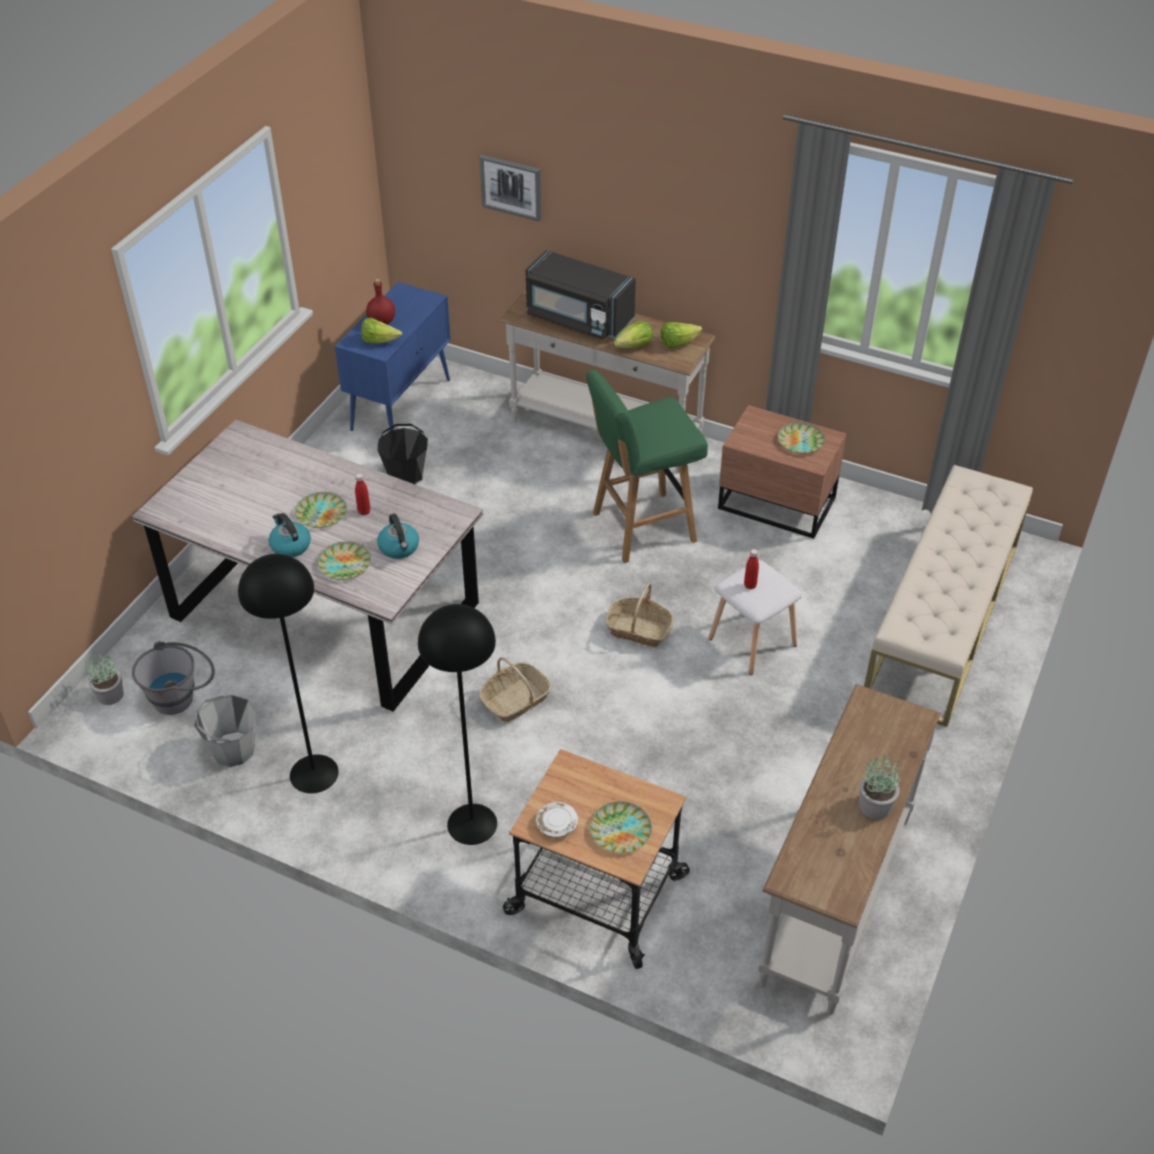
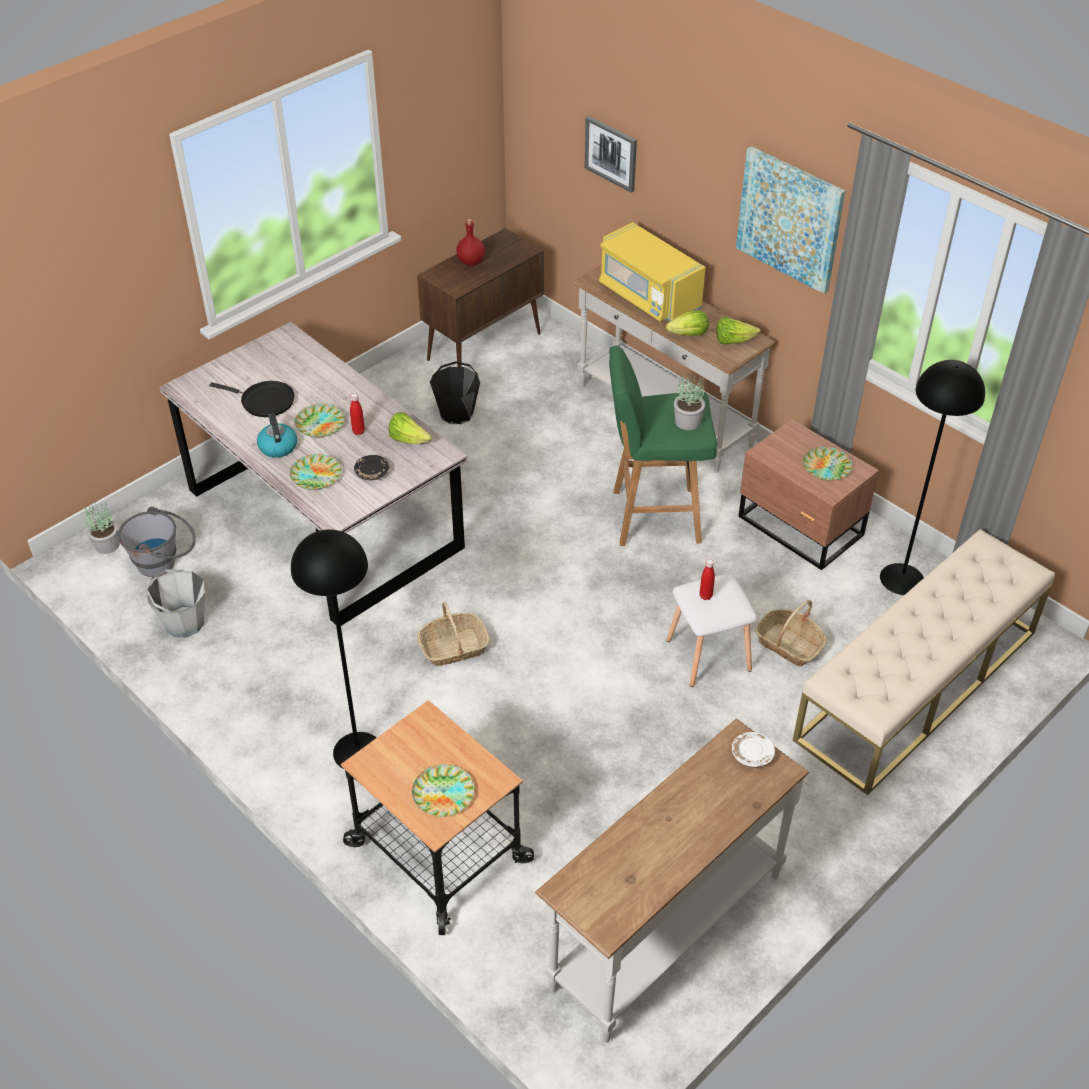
camera: 20 degrees right, 0 degrees up
black floor lamp [238,554,339,793] -> black floor lamp moved to [880,360,985,595]
blue cabinet [335,282,451,431] -> brown cabinet [417,228,544,367]
lettuce [361,318,402,344] -> lettuce moved to [389,412,432,444]
kettle [377,514,419,559] -> black plate [354,455,389,481]
black microwave [526,250,636,340] -> yellow microwave [599,222,706,322]
white plate [536,802,578,838] -> white plate moved to [732,732,775,768]
basket [605,582,674,647] -> basket moved to [755,600,827,667]
potted plant [859,755,900,819] -> potted plant moved to [674,374,705,430]
none -> black frying pan [209,381,295,417]
none -> picture [736,146,845,294]

